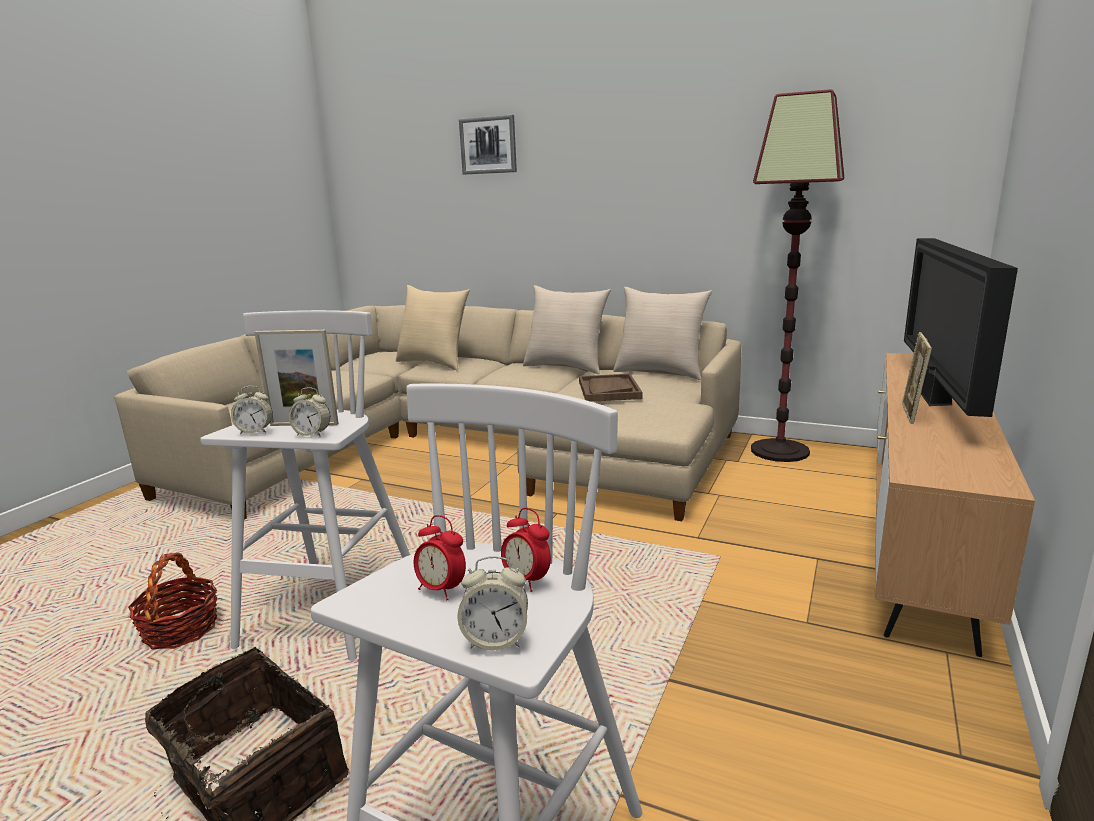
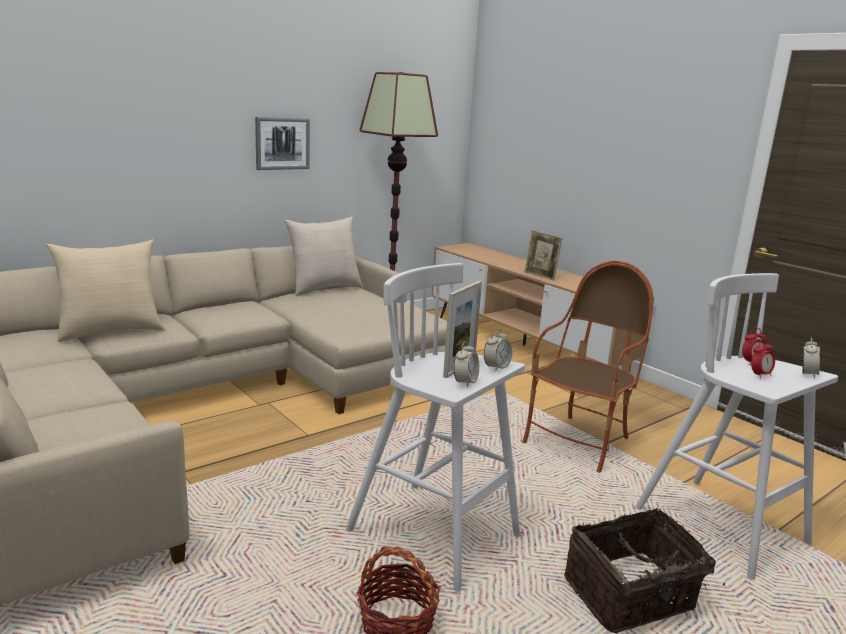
camera: 65 degrees left, 0 degrees up
picture [459,115,517,175] -> picture moved to [255,117,310,170]
beige pillow [523,285,611,374] -> none
brown tray [579,374,642,402] -> none
television [904,238,1018,417] -> none
none -> armchair [522,261,653,473]

